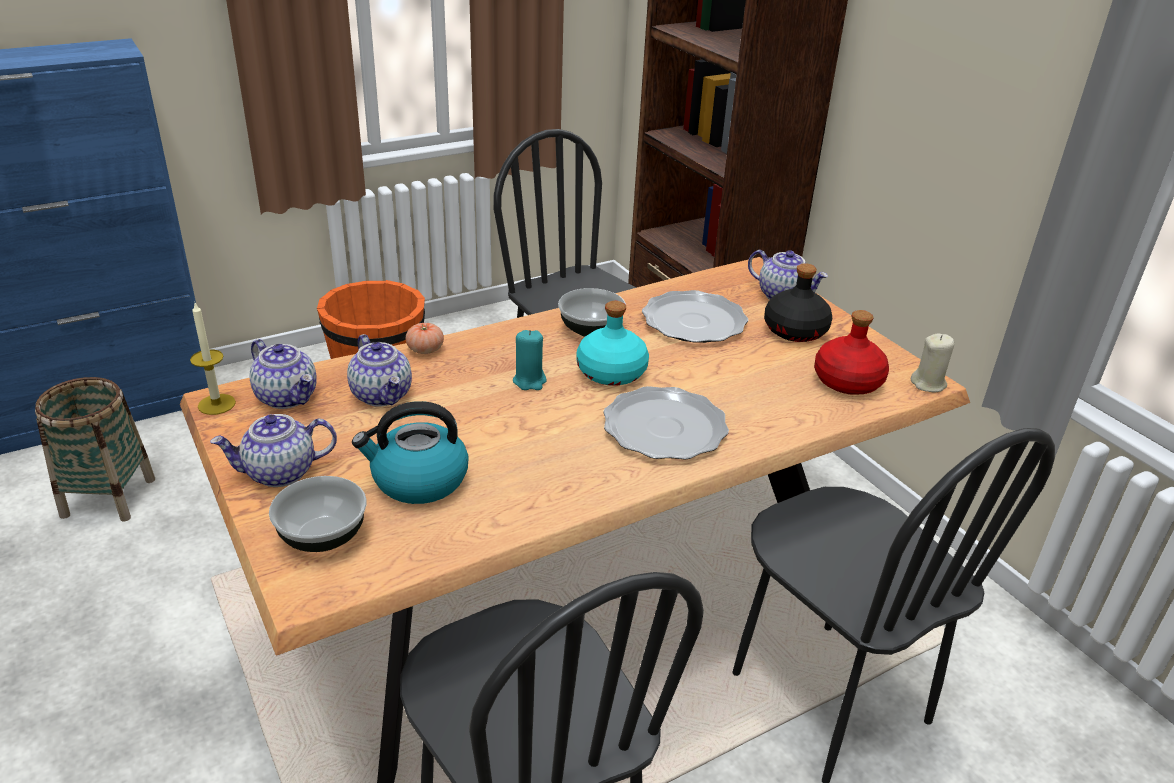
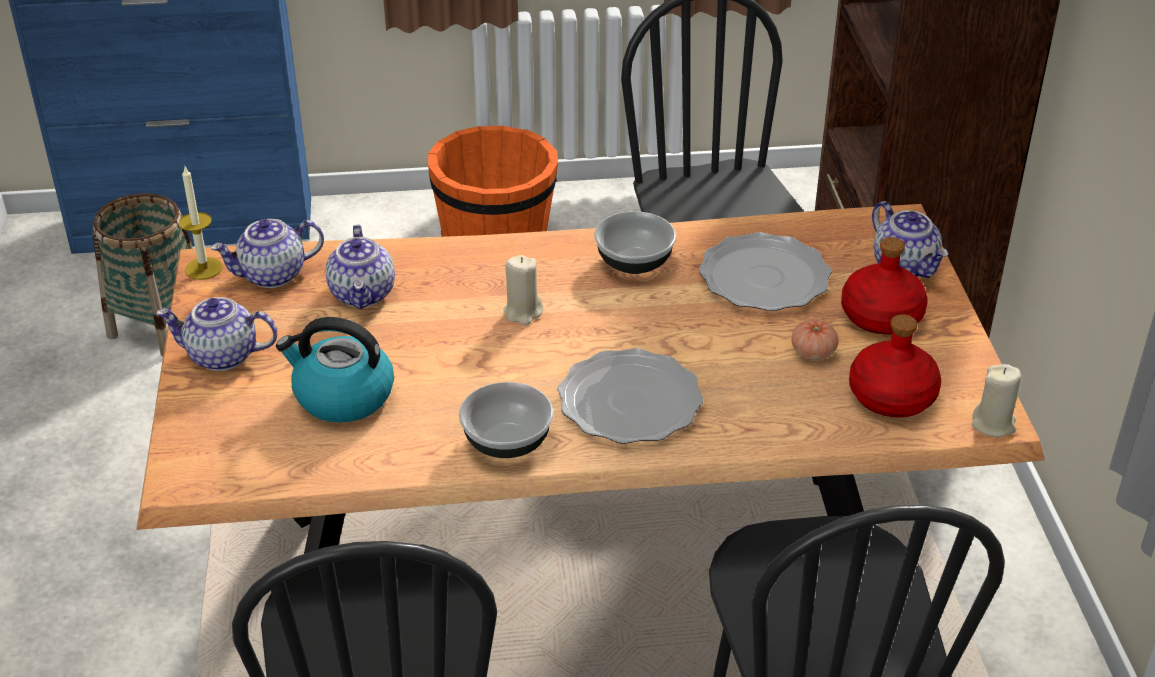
camera: 25 degrees right, 5 degrees up
teapot [249,339,317,409] -> teapot turned 90 degrees clockwise [211,219,324,288]
bowl [269,476,367,552] -> bowl moved to [459,382,553,458]
tomato [406,323,444,354] -> tomato moved to [791,320,838,360]
turquoise candle [513,330,547,390] -> beige candle [503,255,543,325]
turquoise bottle [577,301,649,386] -> none
black bottle [764,263,832,342] -> red bottle [841,237,928,334]

